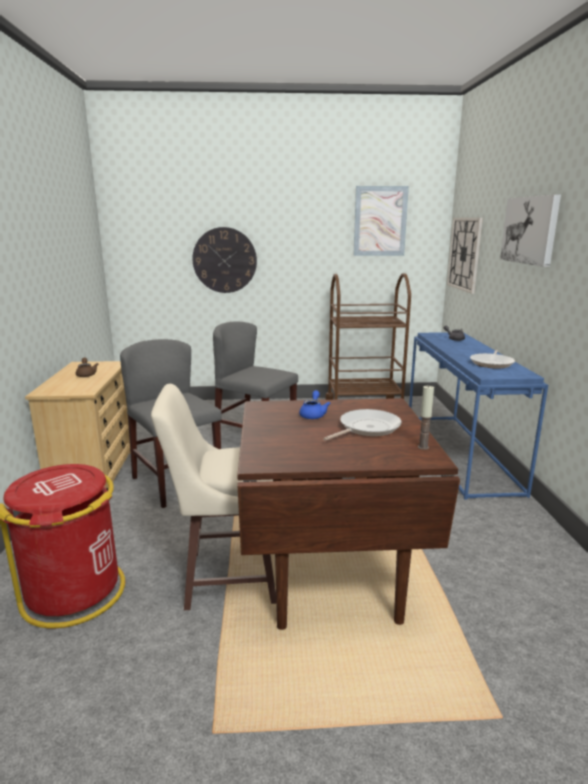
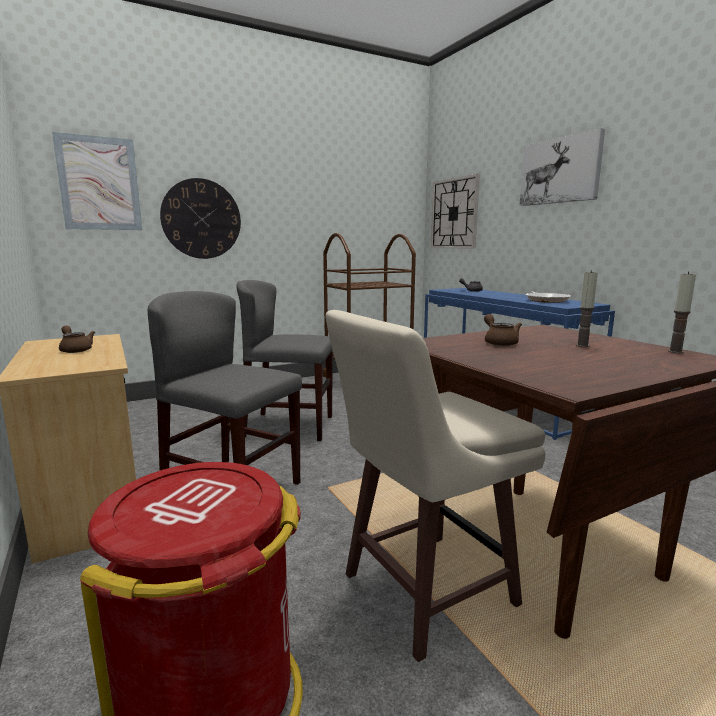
camera: 25 degrees left, 5 degrees down
blue teapot [299,390,331,419] -> brown teapot [484,314,522,346]
frying pan [323,409,402,441] -> candle [576,270,598,347]
picture [353,186,409,256] -> picture moved to [52,132,142,230]

